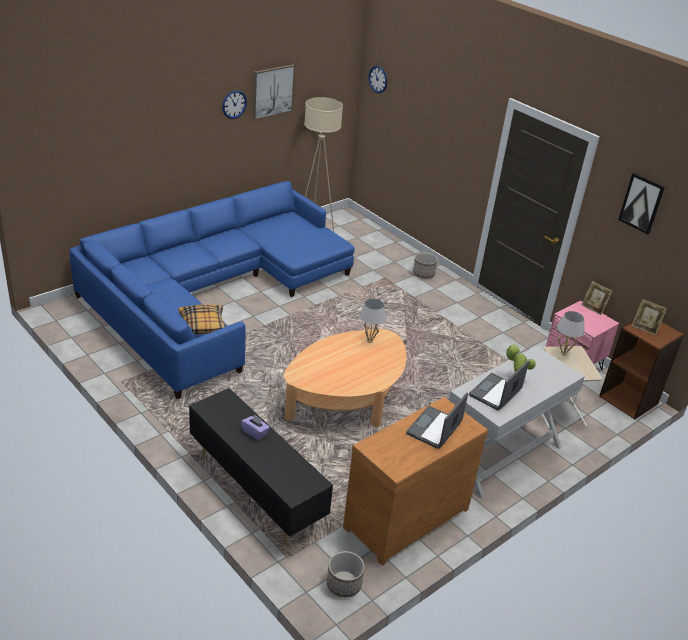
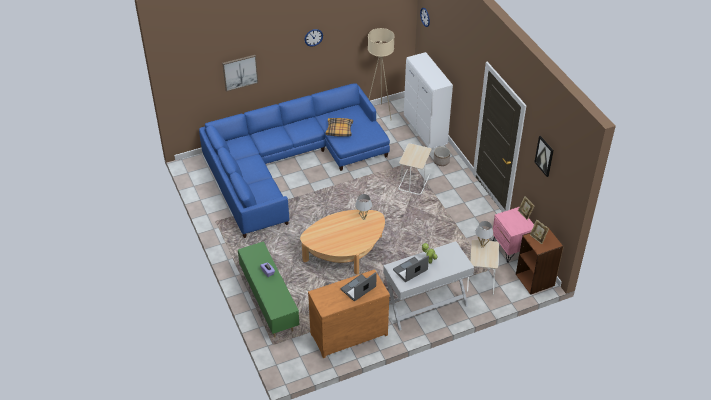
camera: 20 degrees right, 10 degrees up
pillow [179,305,226,334] -> pillow moved to [325,118,353,137]
black tv stand [189,388,333,545] -> green tv stand [238,241,299,338]
picture [253,64,295,120] -> picture moved to [222,55,258,92]
planter [327,551,365,597] -> none
none -> beige side table [398,143,431,195]
none -> white cabinet [404,52,453,149]

